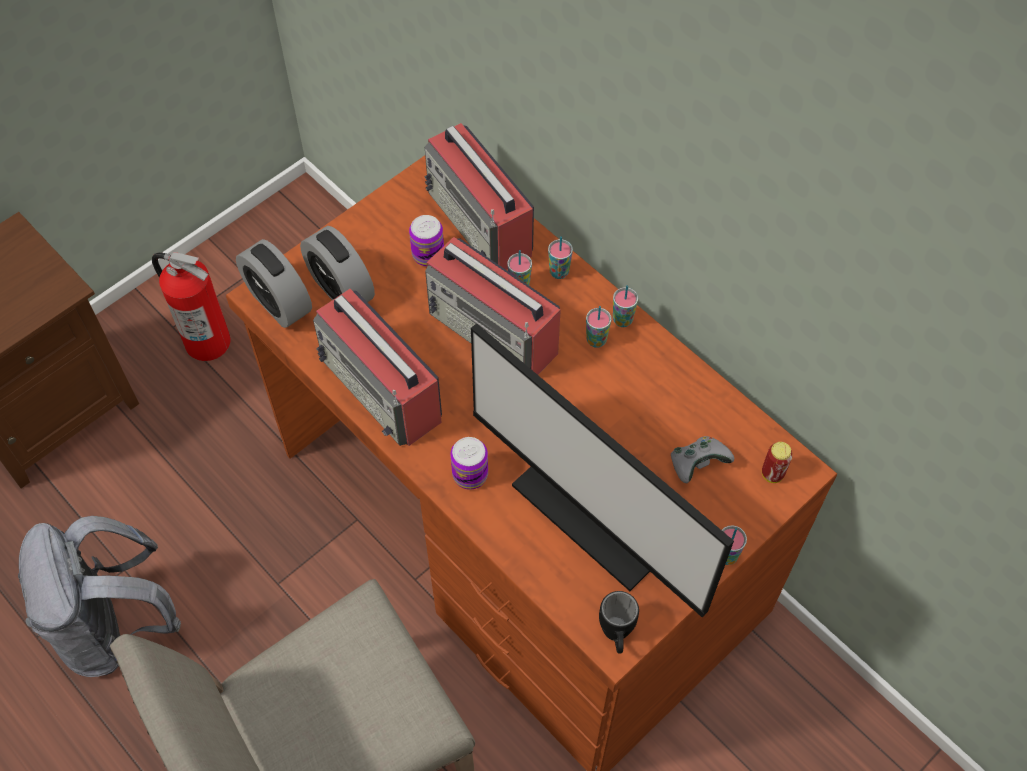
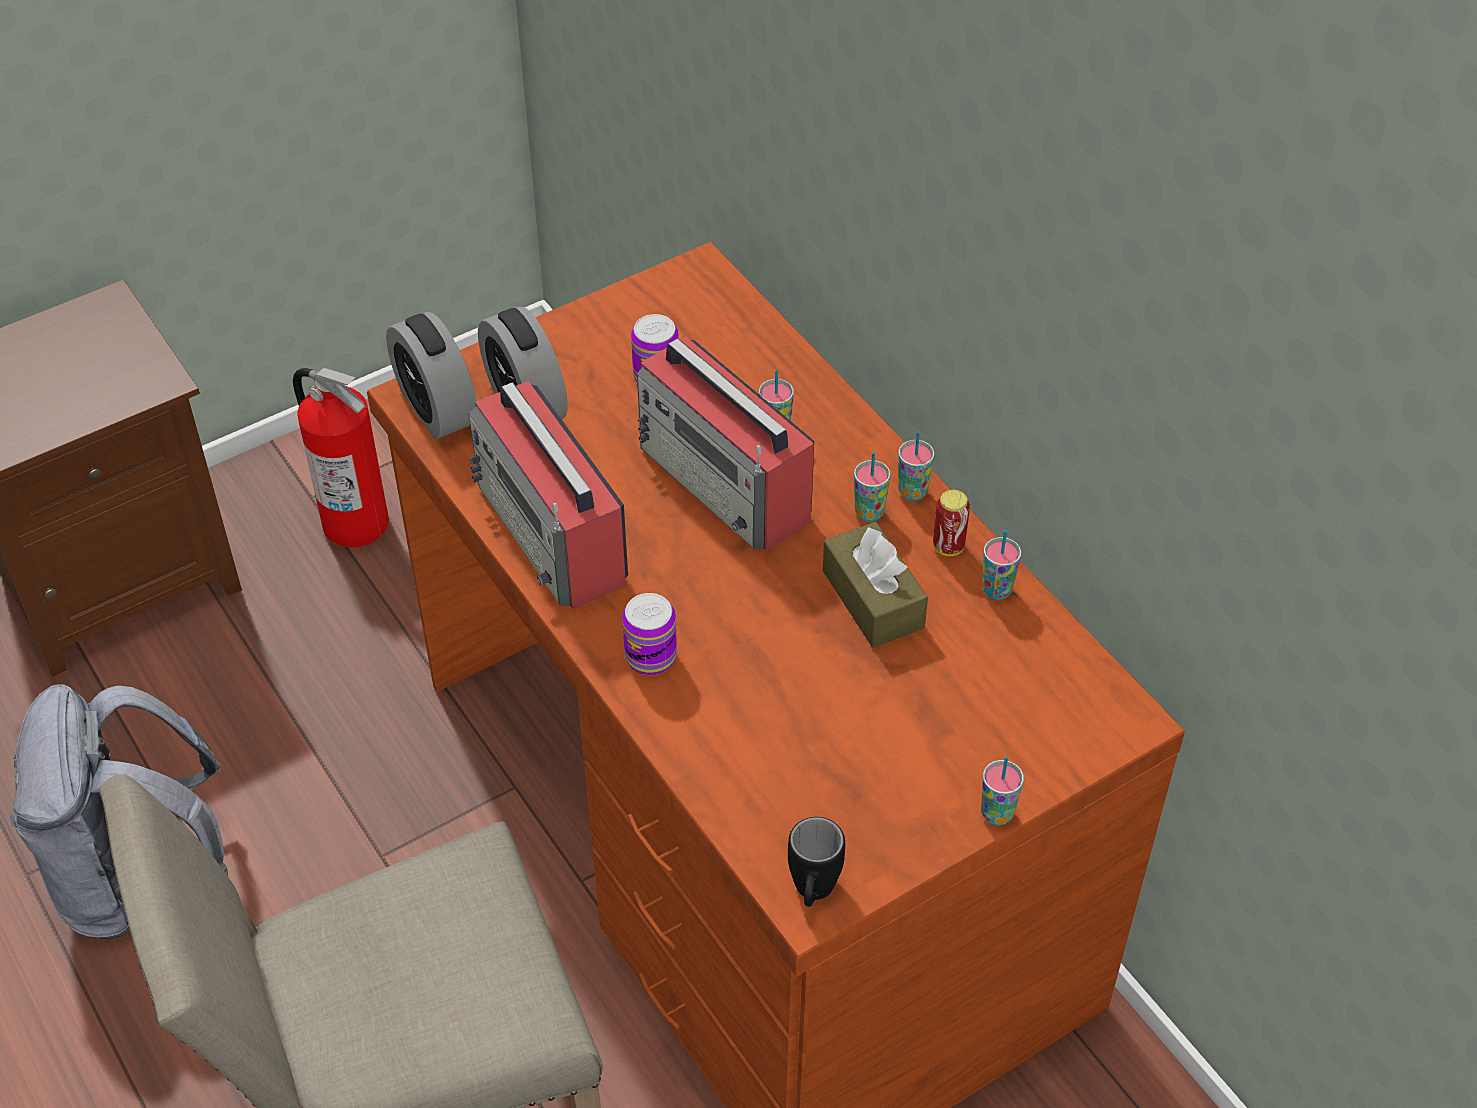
camera: 10 degrees right, 10 degrees down
radio [424,123,534,270] -> none
monitor [471,323,734,617] -> none
cup [548,236,573,279] -> cup moved to [982,530,1021,600]
grey game controller [671,436,734,483] -> none
can [762,442,793,483] -> can moved to [933,490,970,556]
none -> brown tissue box [823,522,928,648]

